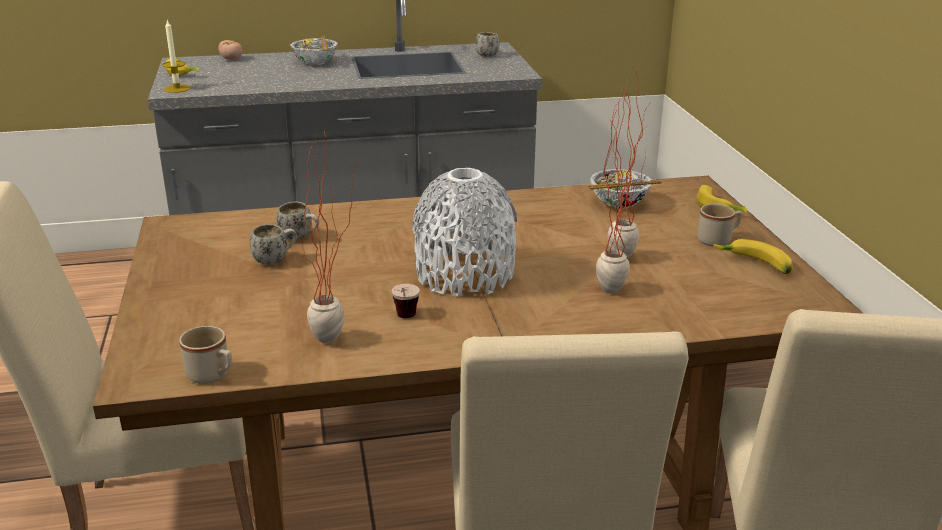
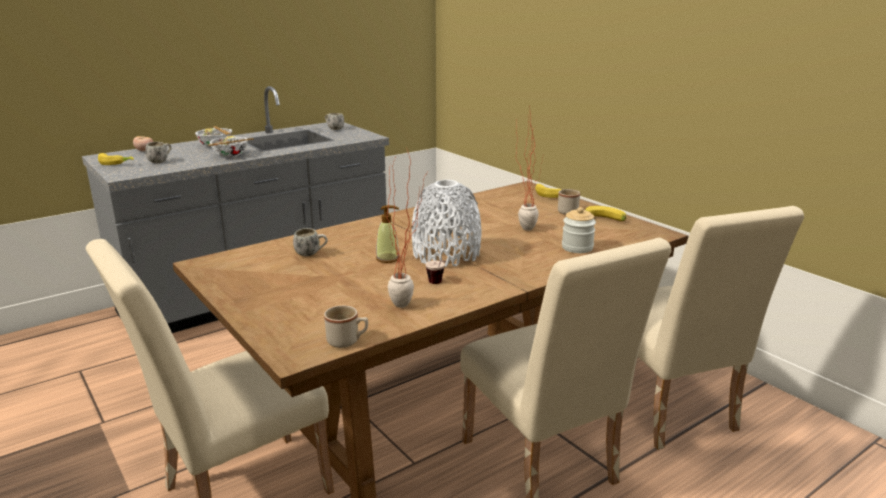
camera: 25 degrees left, 5 degrees down
candle [162,20,191,93] -> none
white mug [250,224,298,265] -> white mug moved to [145,142,172,163]
bowl [588,169,662,208] -> bowl moved to [208,136,254,158]
potted plant [596,89,645,294] -> none
none -> soap dispenser [376,205,399,263]
none -> jar [562,207,596,253]

